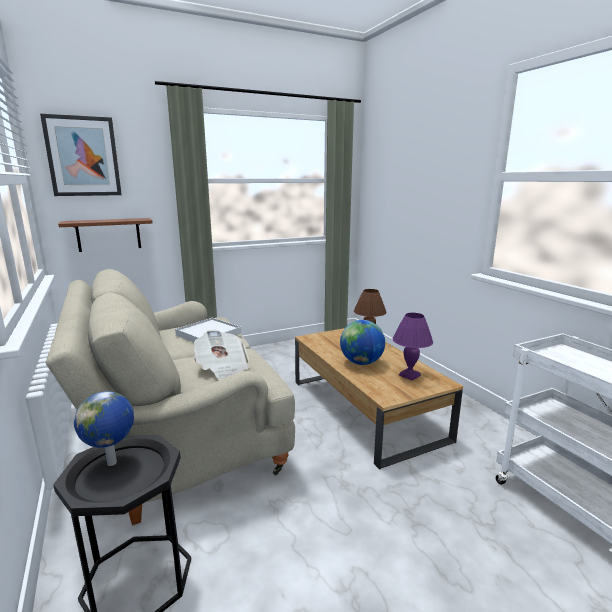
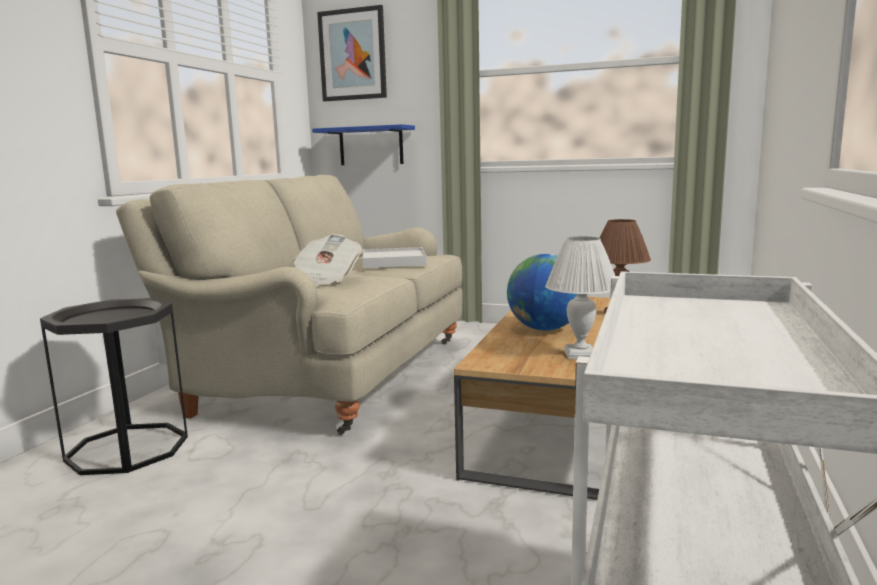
camera: 45 degrees right, 5 degrees down
brown shelf [58,218,153,252] -> blue shelf [312,124,415,165]
globe [74,391,134,466] -> none
purple table lamp [393,313,433,380] -> white table lamp [545,236,615,359]

